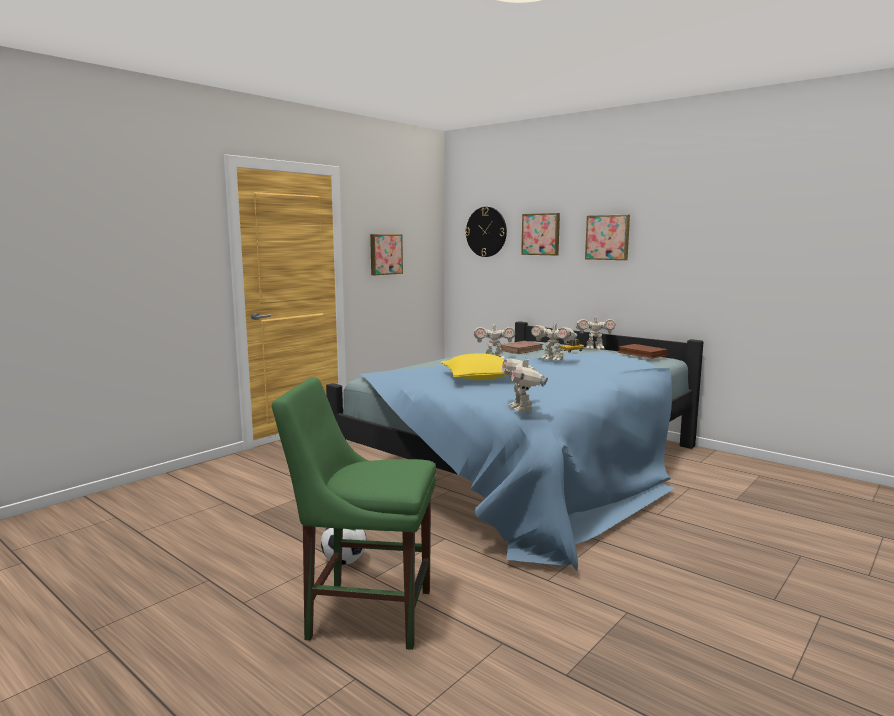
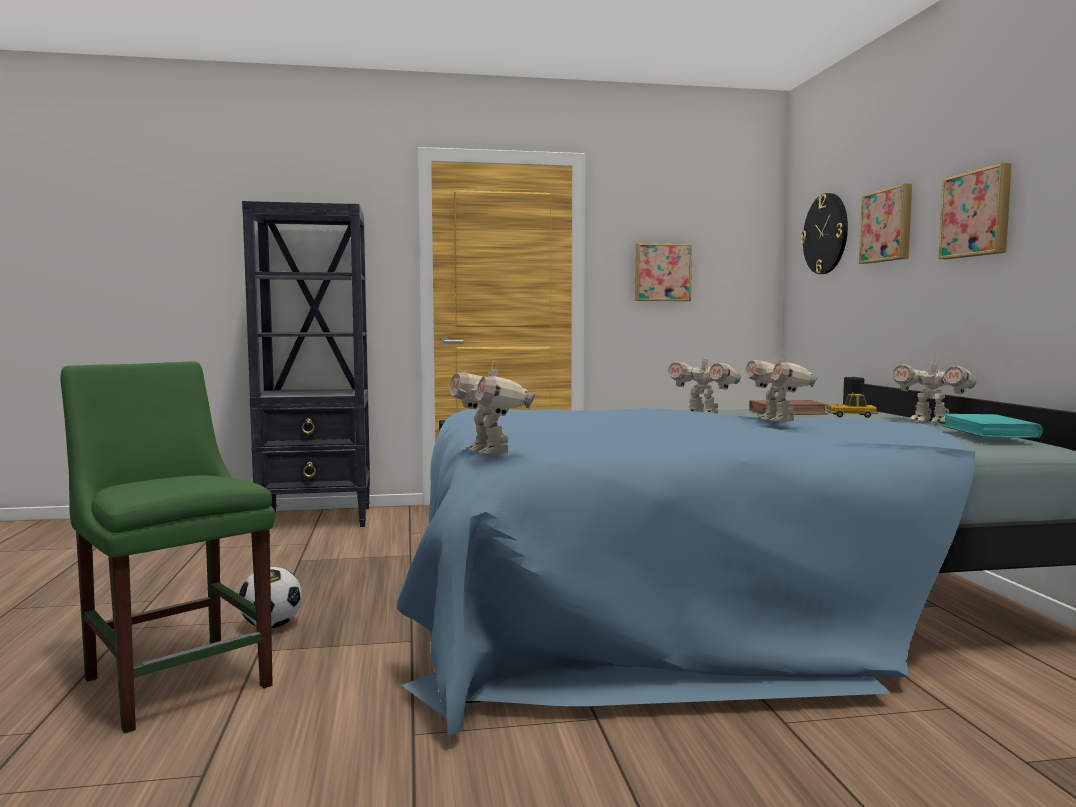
camera: 40 degrees right, 5 degrees down
yellow pillow [441,353,507,380] -> none
toy robot [502,354,548,412] -> toy robot turned 60 degrees counterclockwise [450,360,535,455]
brown book [618,344,669,359] -> turquoise book [942,414,1043,438]
none -> black bookcase [242,201,370,527]

